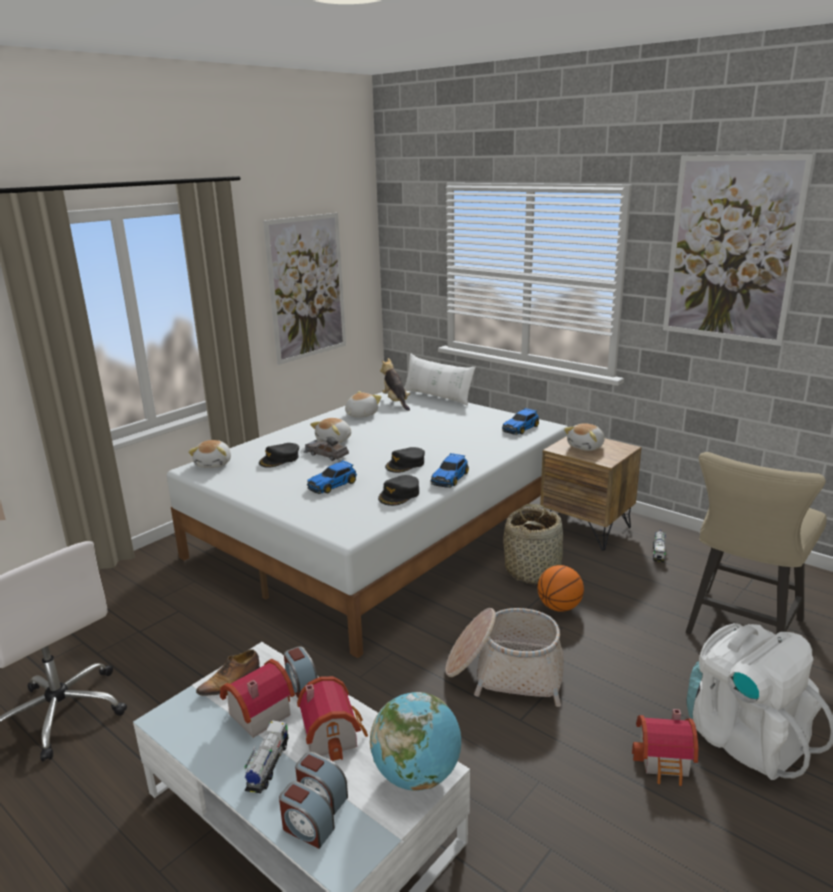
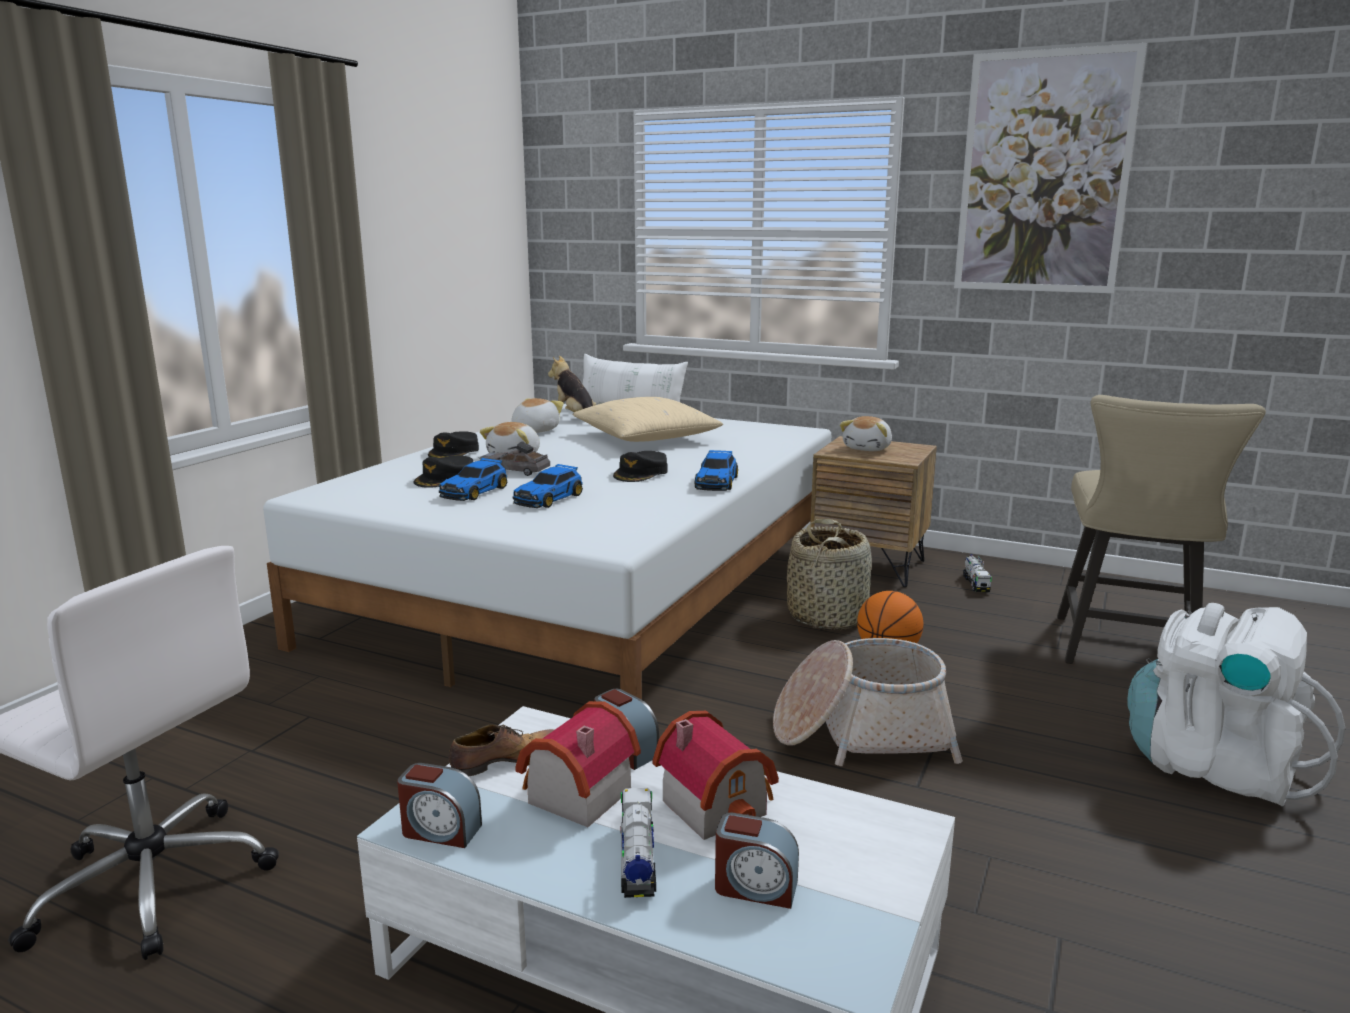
camera: 15 degrees left, 5 degrees down
plush toy [188,440,231,468] -> none
shoe [196,649,260,696] -> shoe turned 150 degrees counterclockwise [448,724,555,776]
picture [263,213,346,365] -> none
alarm clock [279,781,335,849] -> alarm clock moved to [397,763,482,848]
globe [370,692,461,791] -> none
black cap [378,475,419,506] -> black cap moved to [428,431,479,458]
toy car [502,408,539,435] -> toy car moved to [439,458,507,501]
toy house [632,709,698,786] -> none
none -> beige pillow [572,397,723,442]

